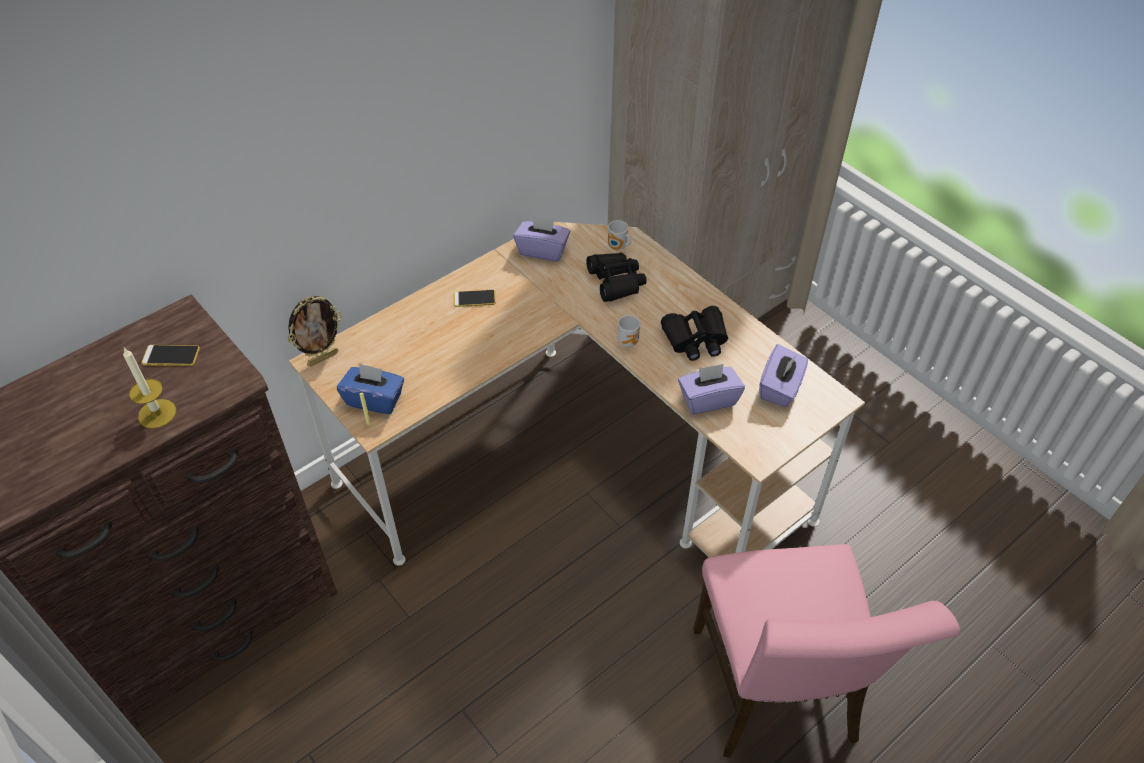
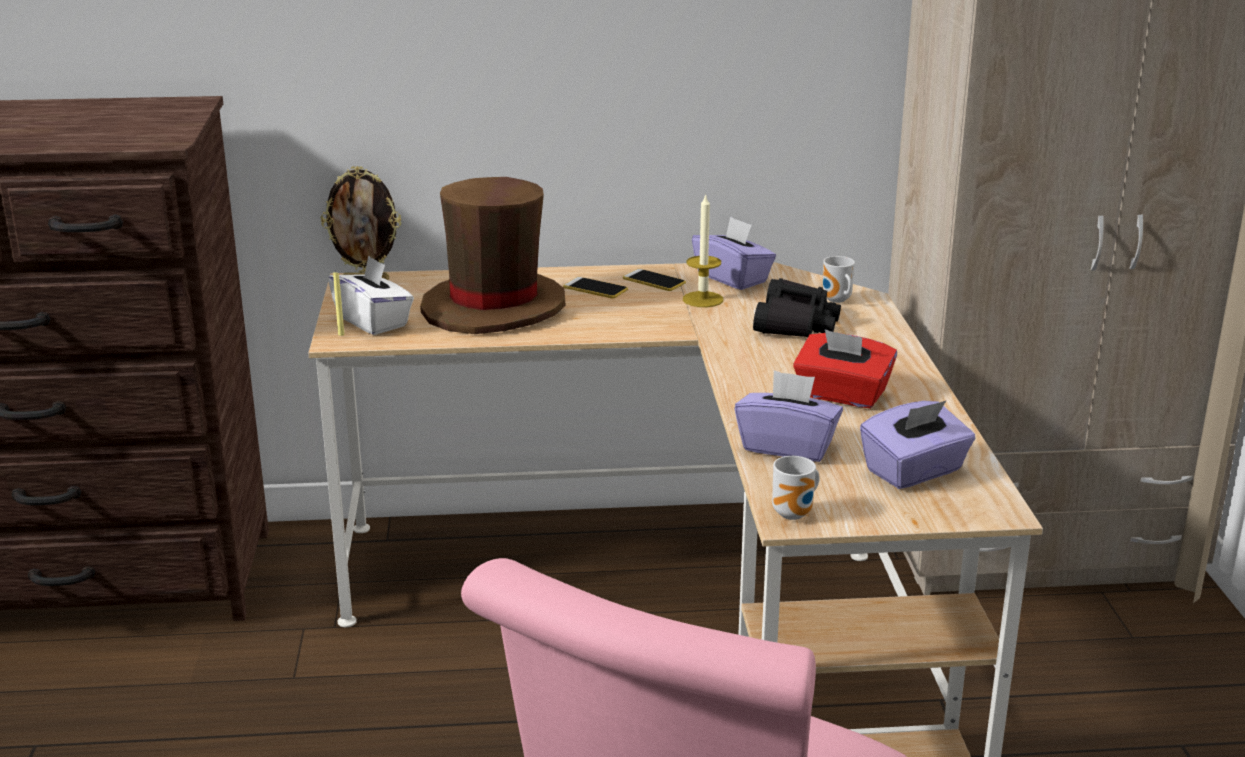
camera: 35 degrees right, 25 degrees down
candle [123,348,176,429] -> candle moved to [683,193,723,307]
phone [141,345,200,366] -> phone moved to [623,269,686,291]
blue tissue box [337,363,404,414] -> white tissue box [328,255,414,335]
mug [618,315,640,347] -> mug moved to [772,456,820,520]
black binoculars [661,306,728,361] -> red tissue box [793,329,897,408]
none -> brown hat [420,177,566,334]

